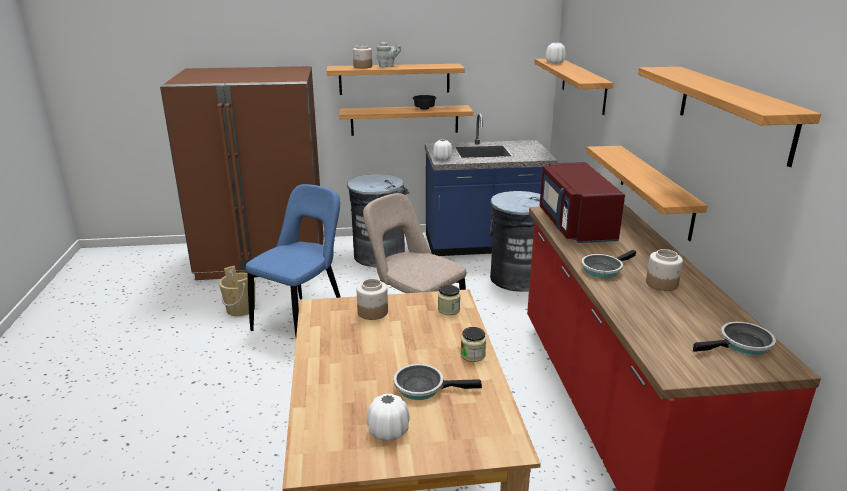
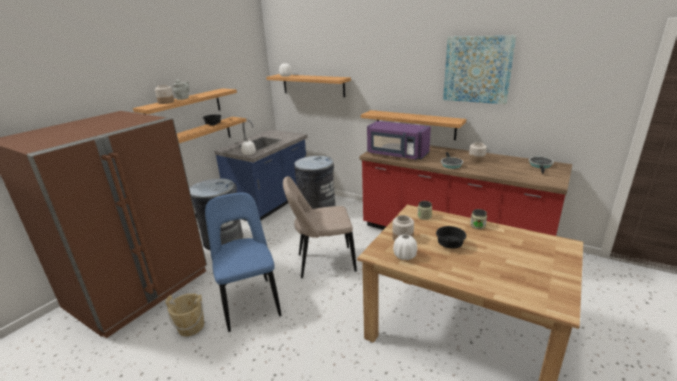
camera: 50 degrees left, 0 degrees up
white vase [367,394,409,441] -> white vase moved to [393,234,417,260]
frying pan [394,364,482,400] -> none
red microwave [540,162,625,243] -> purple microwave [367,121,431,160]
shelf [638,67,821,167] -> picture [443,35,516,104]
none -> black bowl [436,226,466,248]

